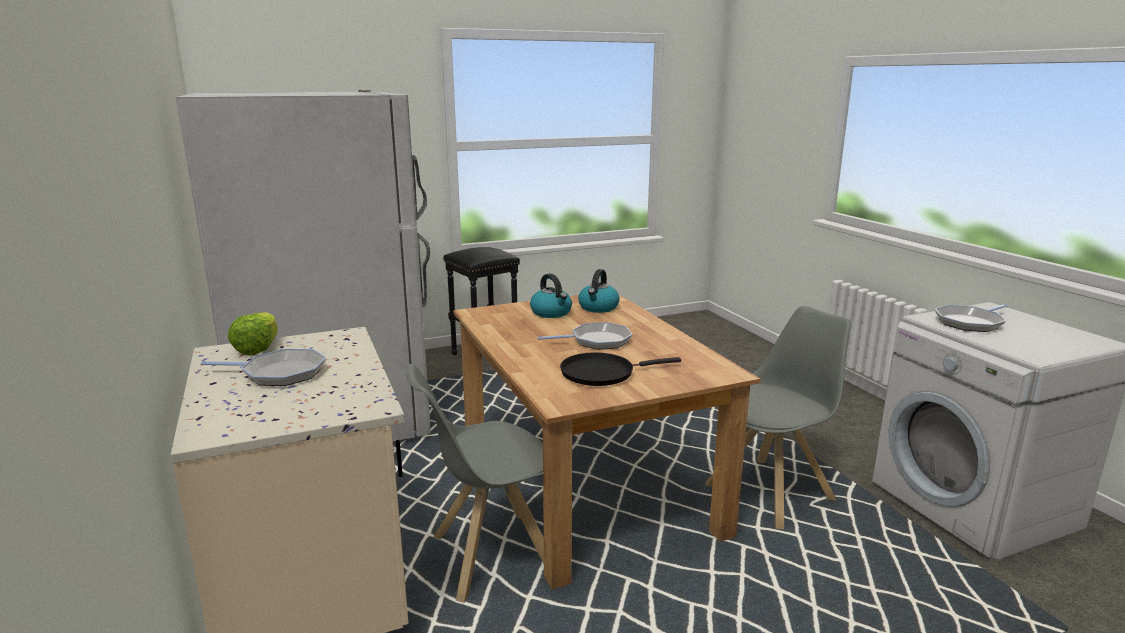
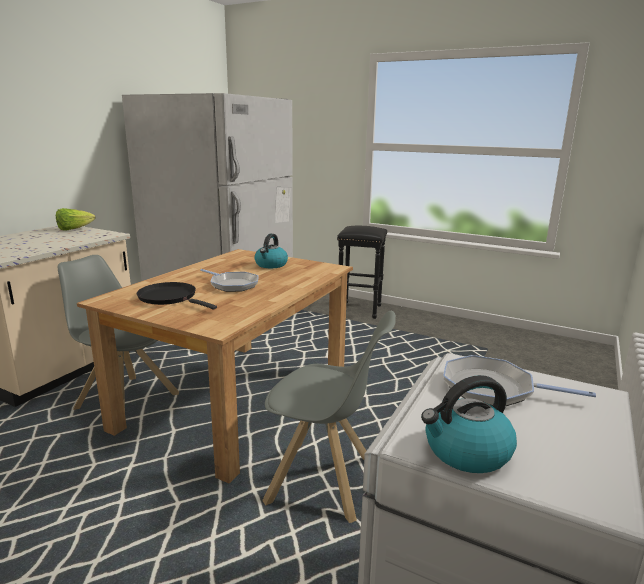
camera: 50 degrees right, 0 degrees up
frying pan [200,349,326,386] -> none
kettle [578,269,620,313] -> kettle moved to [421,375,517,473]

